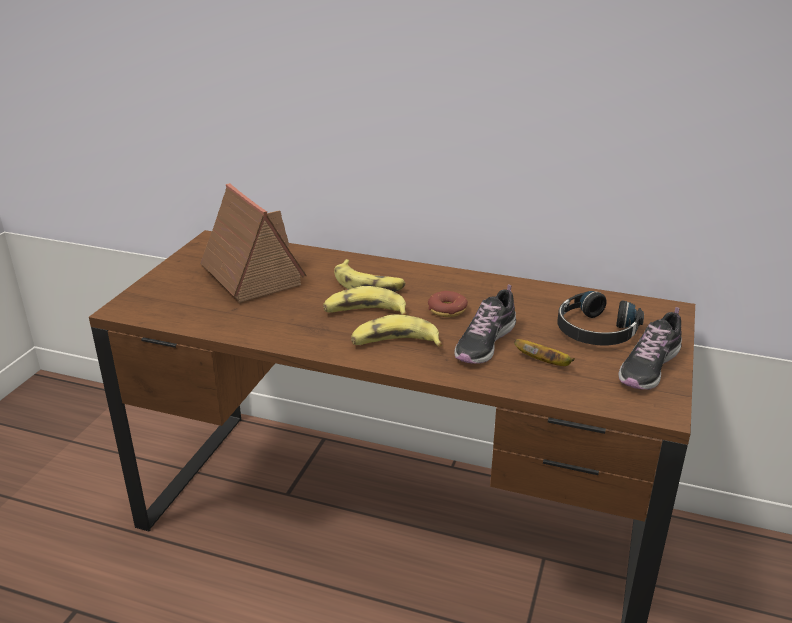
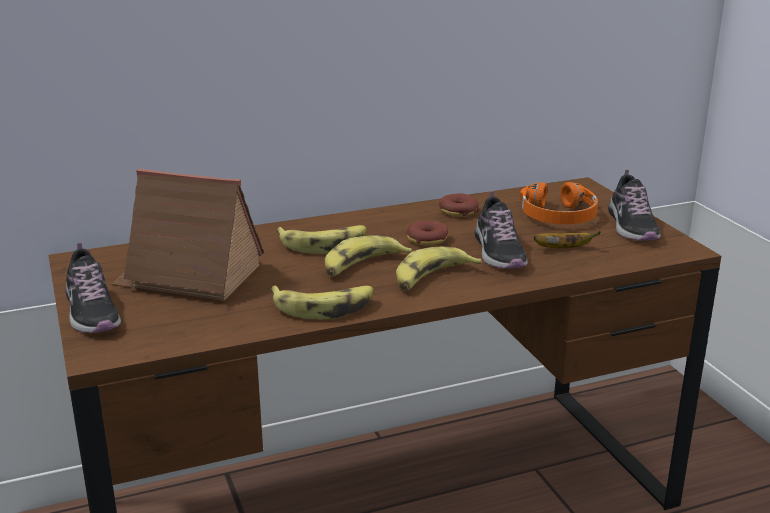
camera: 40 degrees left, 5 degrees down
black headphones [557,291,644,345] -> orange headphones [520,182,598,224]
none -> shoe [65,243,121,333]
none -> banana [271,285,374,320]
none -> donut [439,193,479,217]

